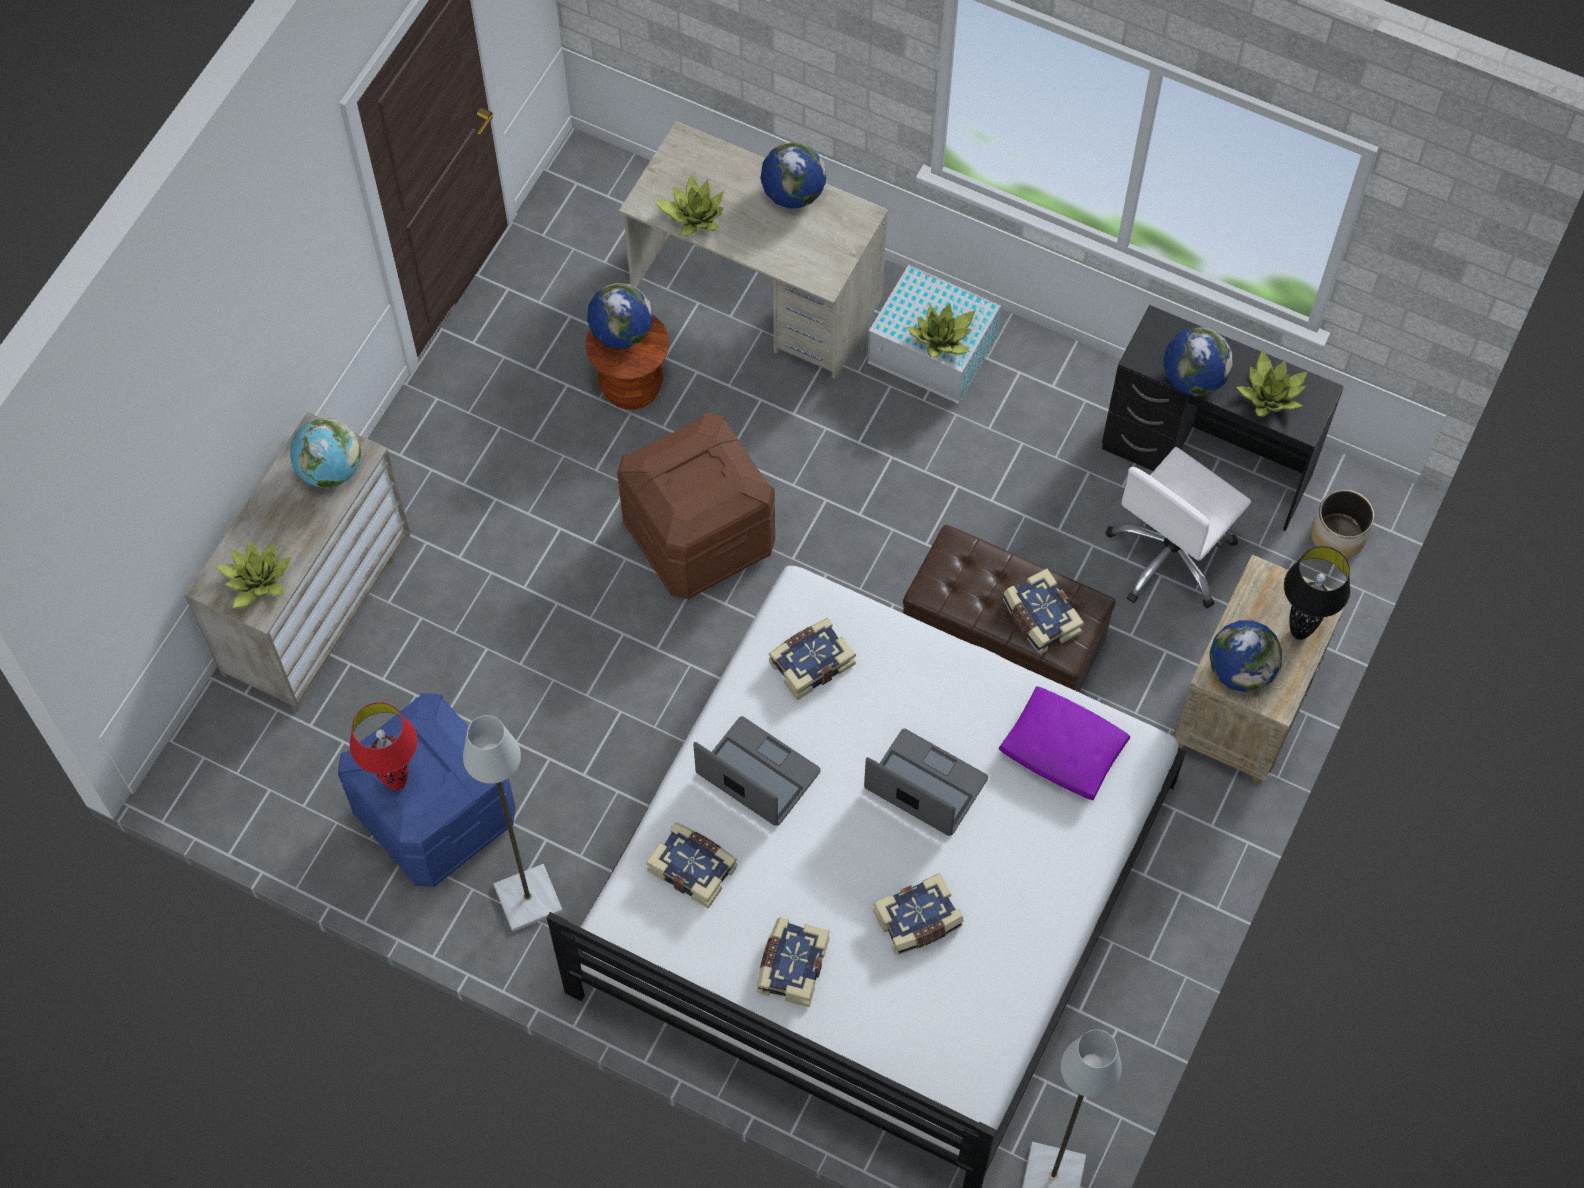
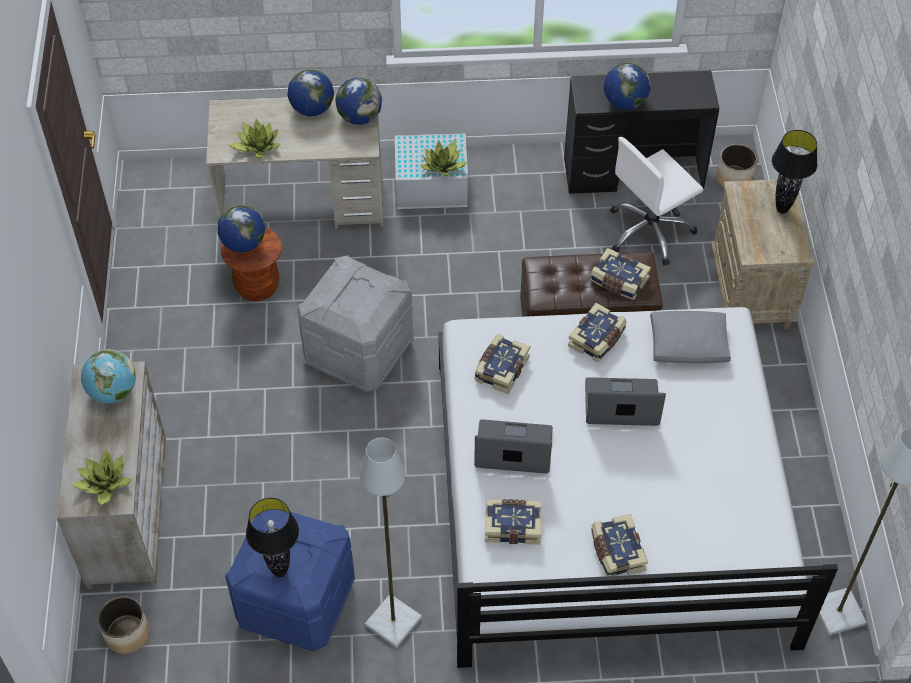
camera: 30 degrees left, 10 degrees down
red table lamp [350,702,417,791] -> black table lamp [246,498,299,577]
brown storage box [617,412,775,599] -> grey storage box [297,255,414,392]
book [873,873,964,955] -> book moved to [568,303,627,362]
purple pillow [999,686,1130,800] -> grey pillow [650,311,731,363]
white office chair [1106,447,1251,608] -> white office chair turned 45 degrees clockwise [610,137,704,266]
globe [1210,620,1282,692] -> globe moved to [335,78,382,125]
potted plant [1237,349,1308,417] -> none
none -> planter [98,596,150,654]

